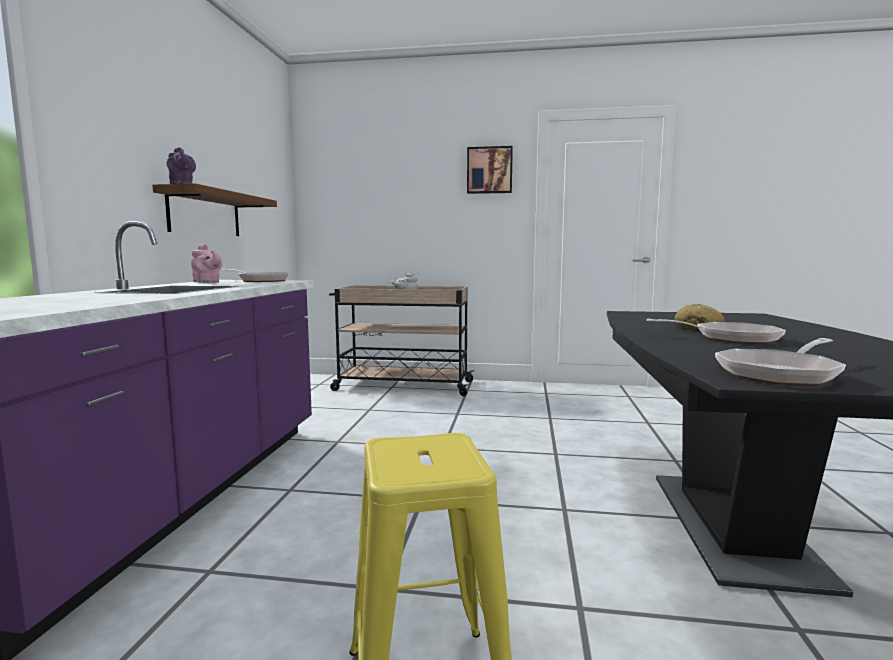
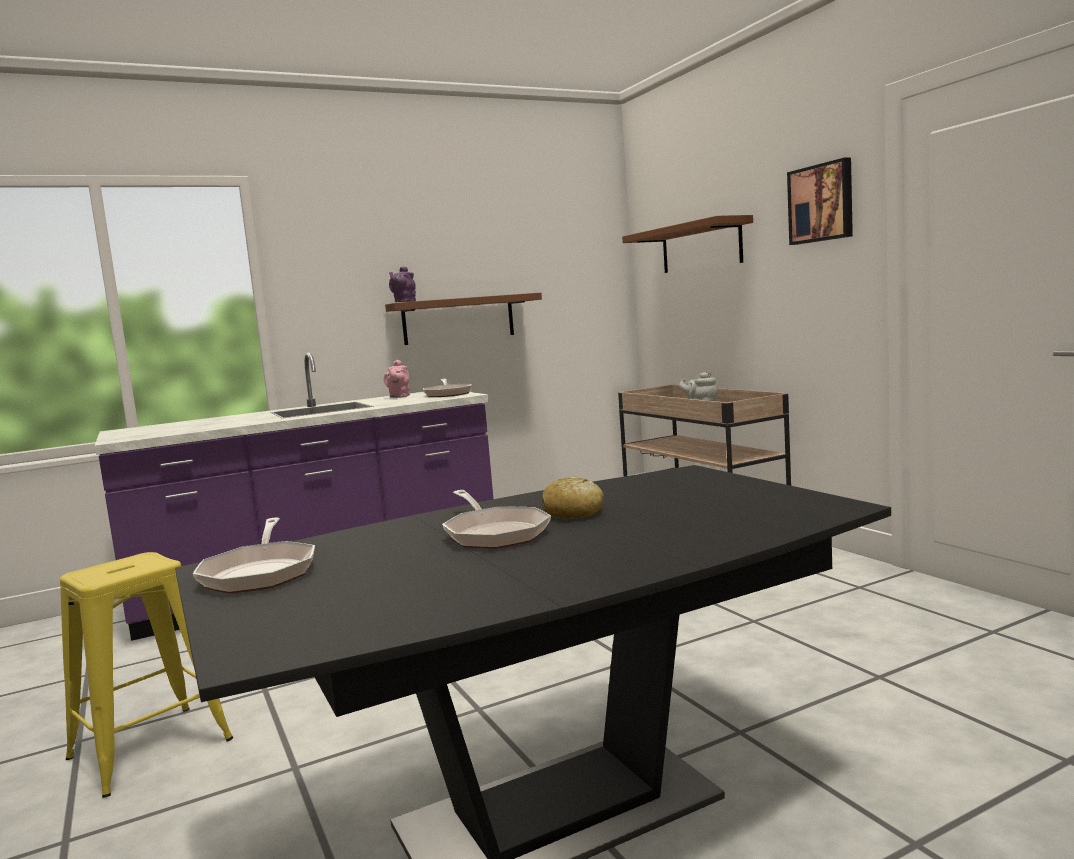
camera: 55 degrees right, 0 degrees up
frying pan [715,338,846,386] -> frying pan turned 120 degrees counterclockwise [193,518,315,593]
none -> brown shelf [622,215,753,273]

